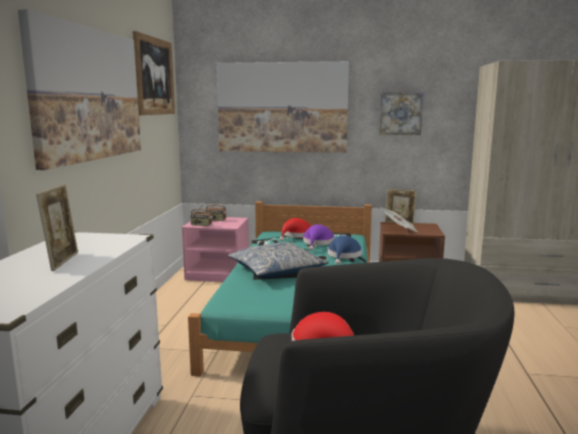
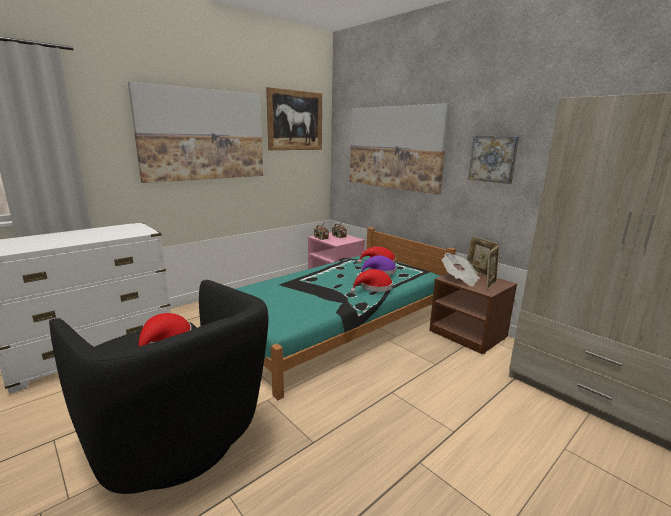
camera: 40 degrees right, 5 degrees up
picture frame [36,184,78,271] -> picture frame moved to [486,246,499,290]
pillow [228,242,329,278] -> none
blue hat [327,235,362,264] -> red hat [351,269,393,293]

